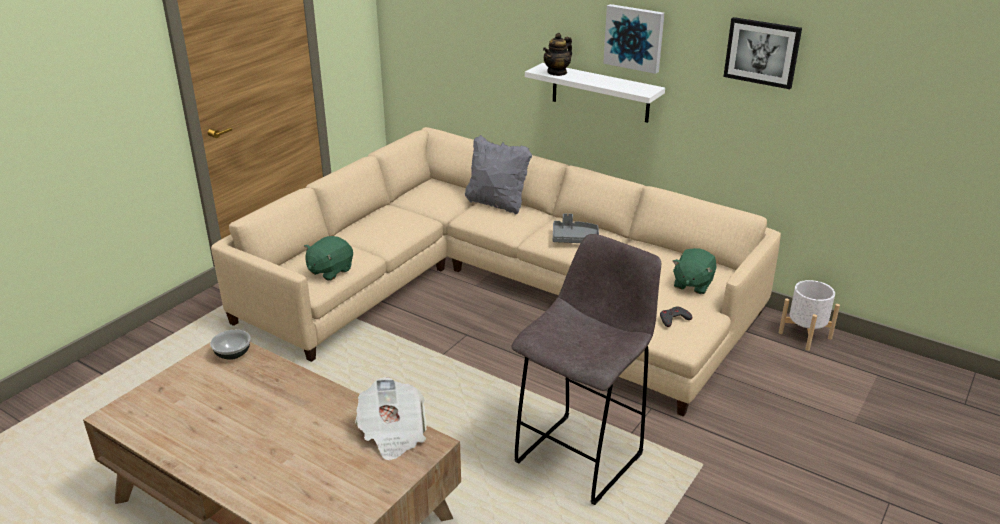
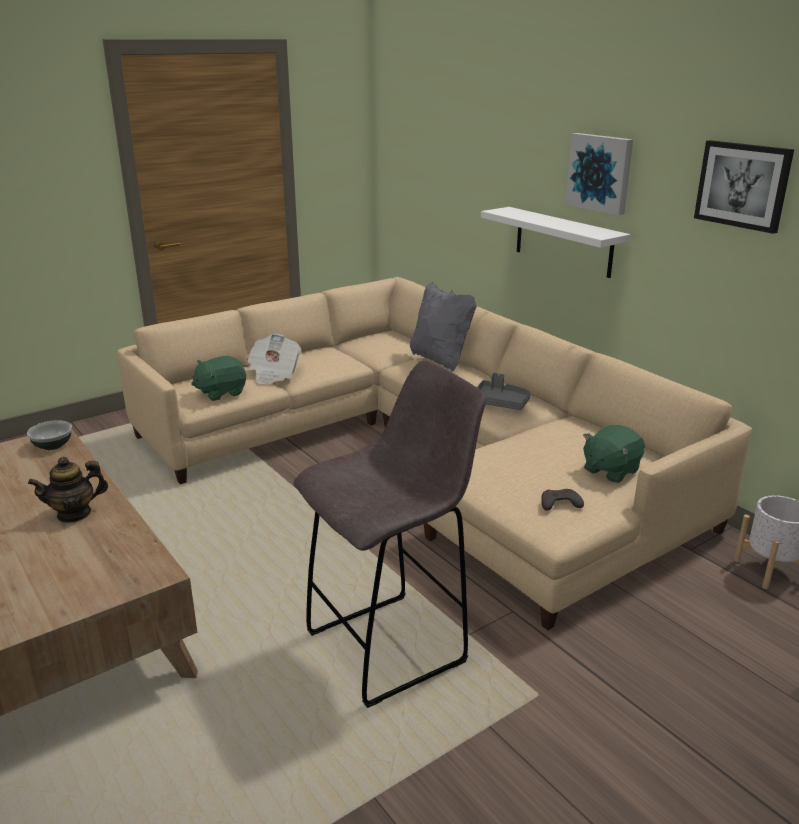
camera: 20 degrees right, 5 degrees down
newspaper [355,377,427,460] -> newspaper moved to [247,334,302,384]
teapot [543,33,572,76] -> teapot moved to [28,457,108,523]

